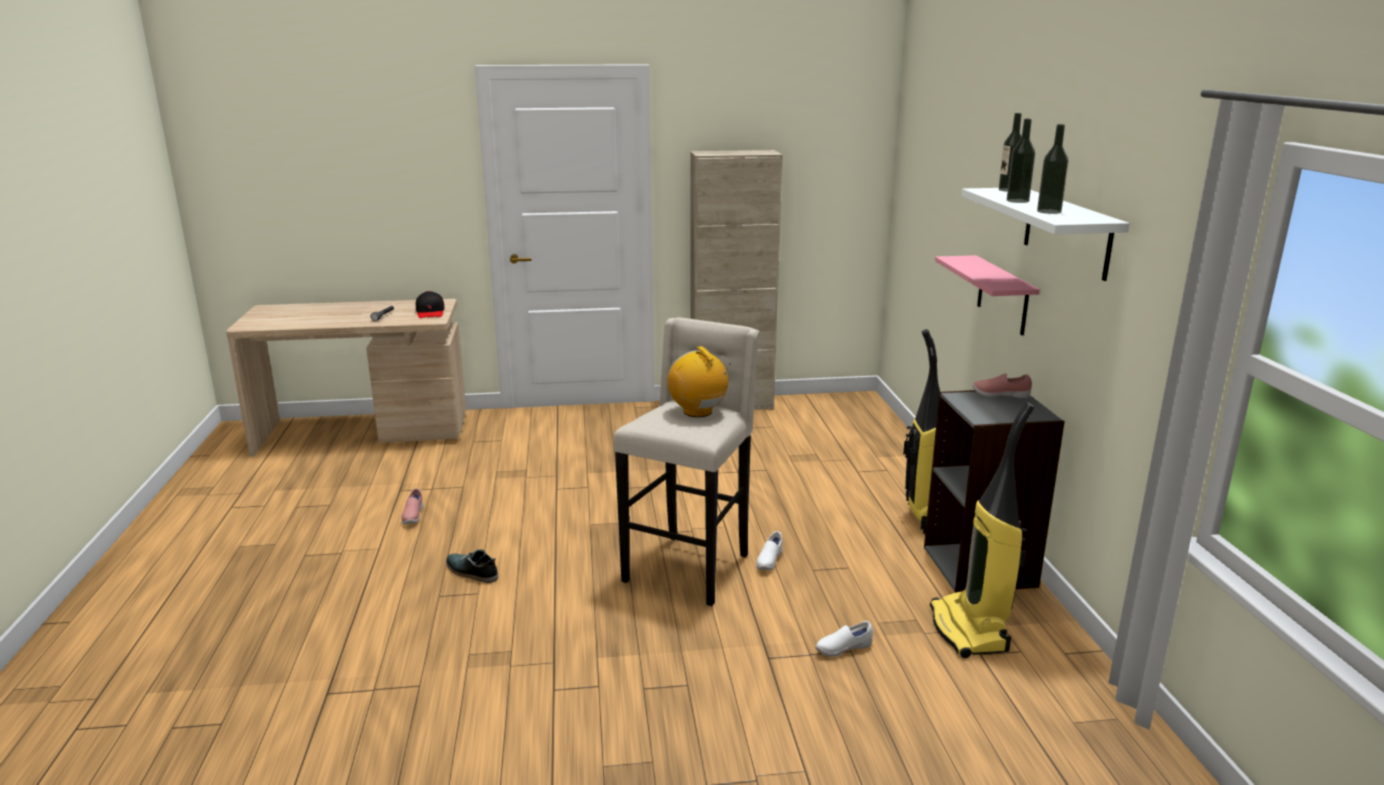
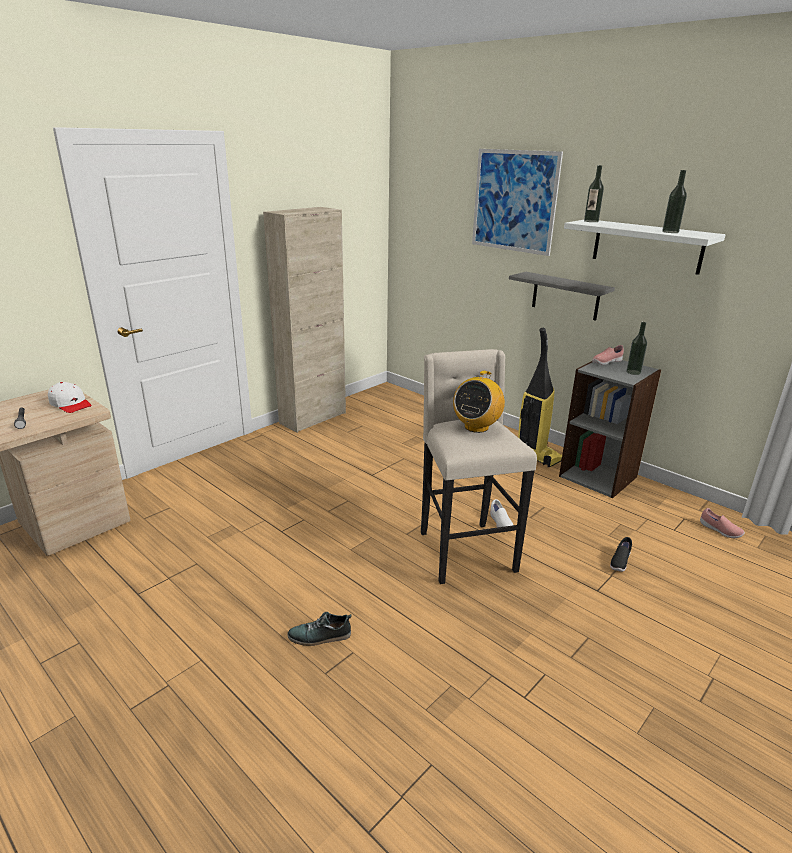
camera: 40 degrees left, 5 degrees up
pink shoe [402,488,423,524] -> pink shoe moved to [700,508,745,538]
black cap [416,291,445,318] -> white cap [48,382,92,413]
radio [668,346,731,417] -> radio turned 75 degrees counterclockwise [453,371,505,433]
white shoe [815,621,873,657] -> black shoe [610,537,632,572]
vacuum cleaner [930,402,1035,658] -> none
pink shelf [935,255,1040,336] -> grey shelf [509,272,615,321]
bottle [1007,119,1035,203] -> bottle moved to [626,322,647,375]
none -> picture [472,149,563,256]

